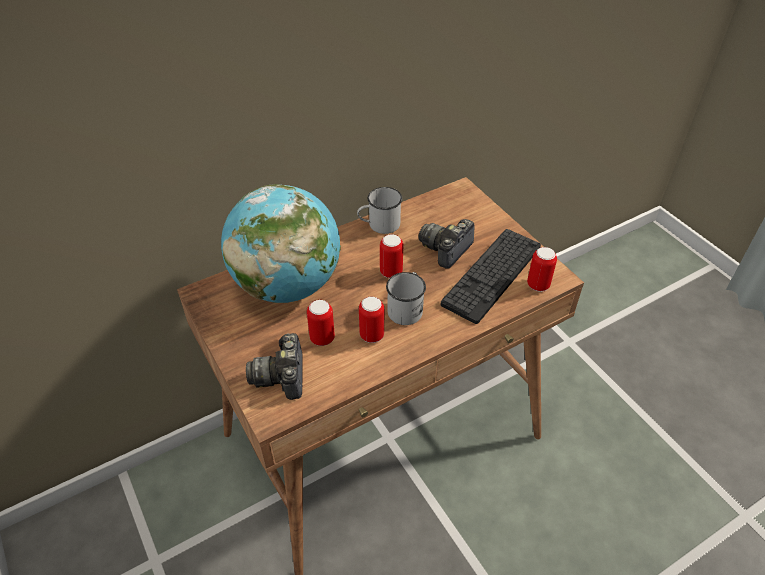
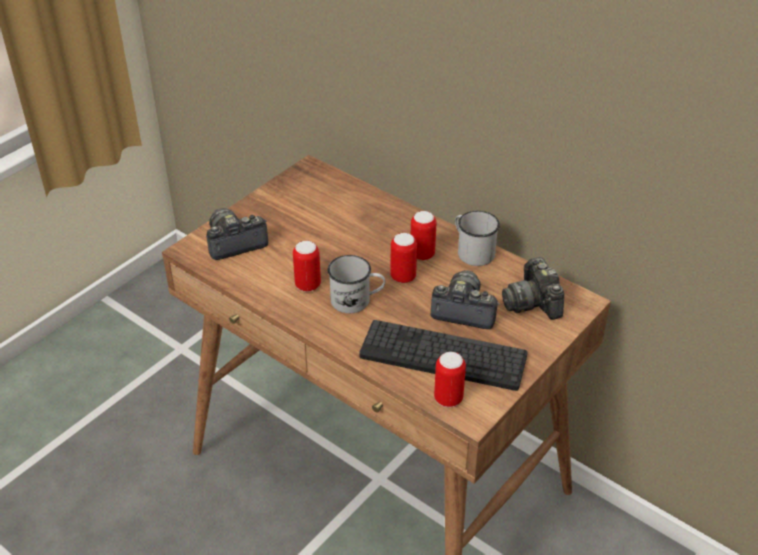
camera: 70 degrees right, 5 degrees down
globe [221,184,341,303] -> none
can [307,300,335,346] -> can moved to [411,211,437,260]
none -> camera [502,257,564,320]

